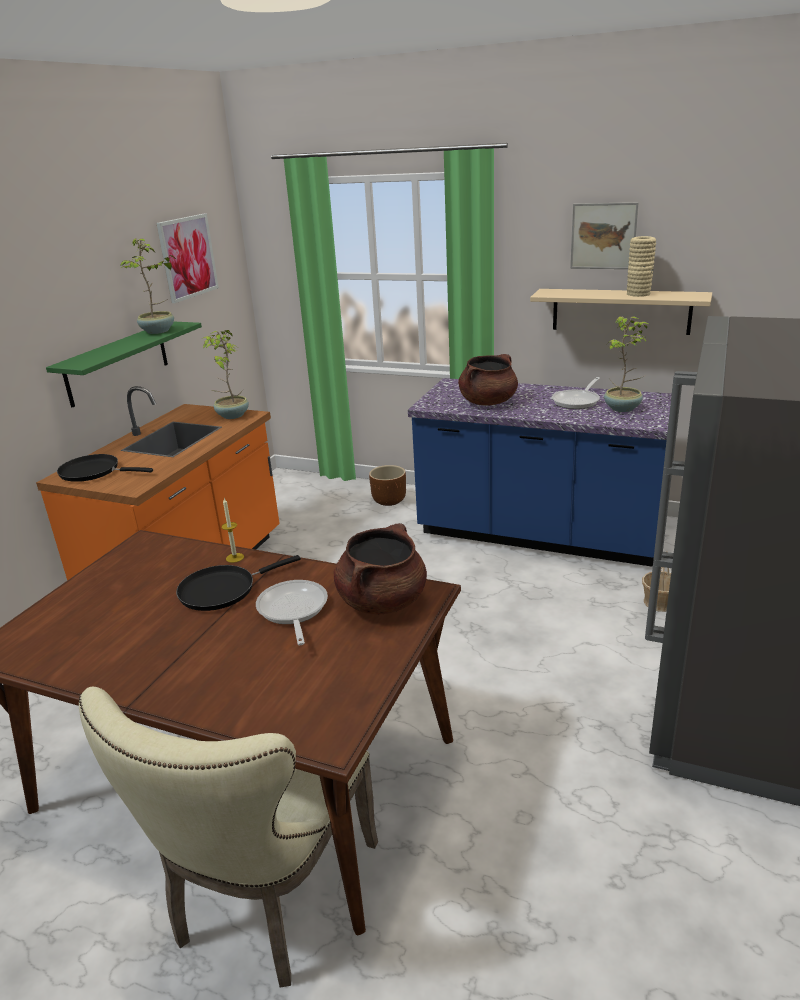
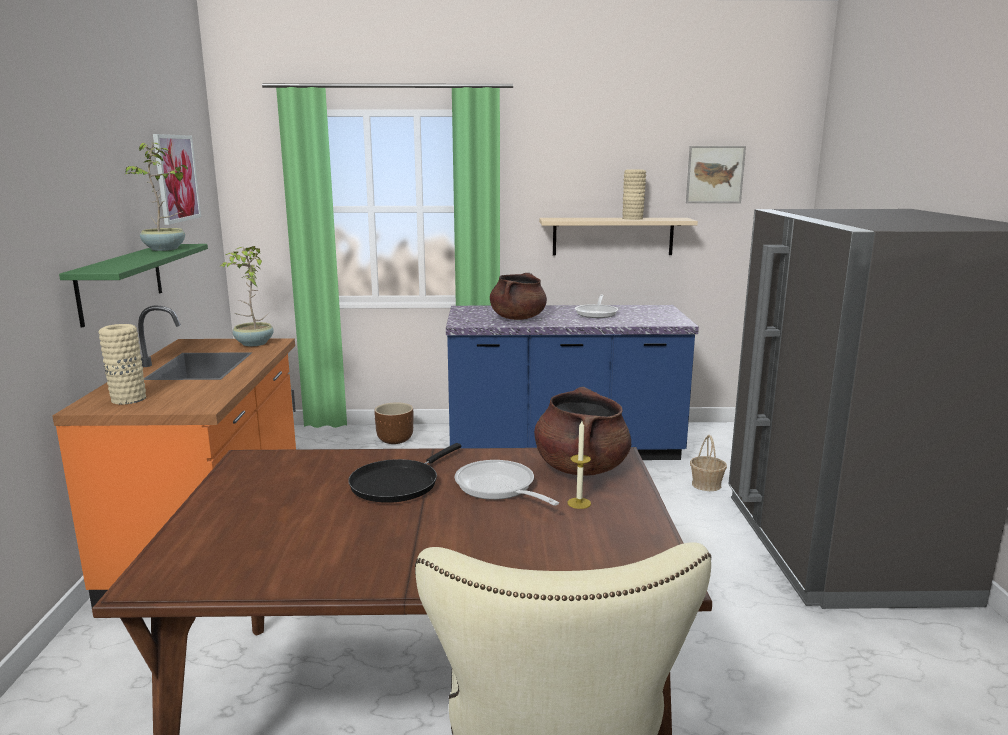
camera: 25 degrees left, 10 degrees down
black frying pan [57,454,153,482] -> beige vase [98,324,146,405]
candle [221,498,244,563] -> candle moved to [567,421,591,509]
picture [570,202,639,269] -> picture moved to [686,146,746,203]
potted plant [604,316,648,412] -> none

